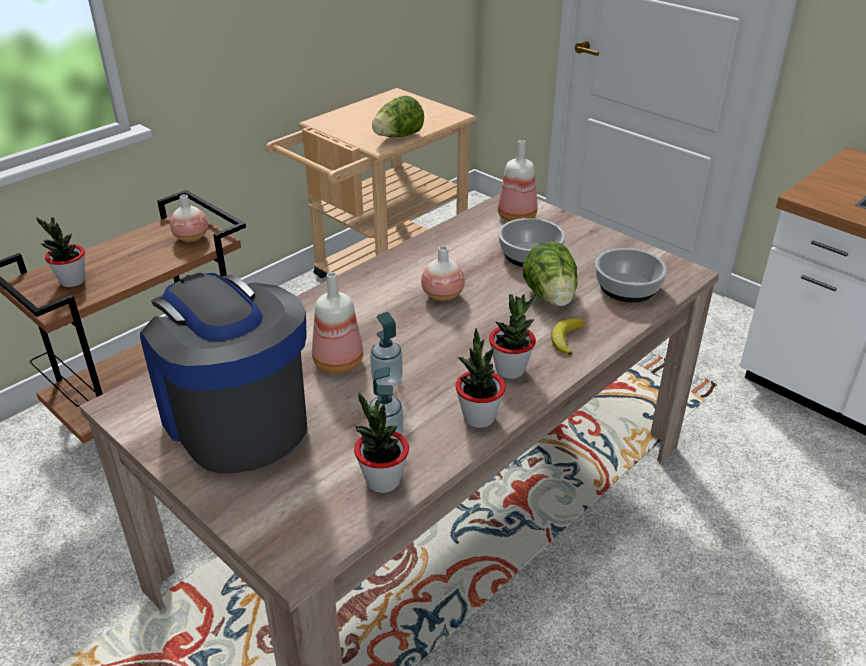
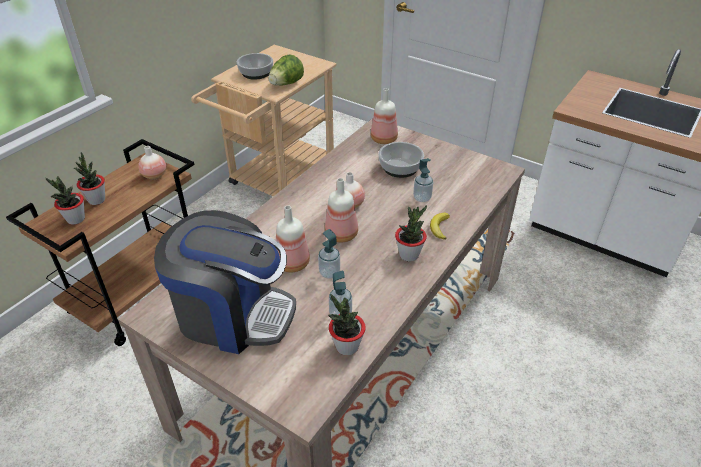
camera: 10 degrees left, 5 degrees up
coffee machine [140,273,307,473] -> coffee machine turned 150 degrees clockwise [154,210,296,354]
potted plant [455,328,506,428] -> potted plant moved to [74,152,105,205]
lettuce [523,242,577,306] -> soap dispenser [413,158,433,202]
bowl [595,248,667,303] -> bowl moved to [237,53,273,80]
none -> bottle [325,178,358,243]

